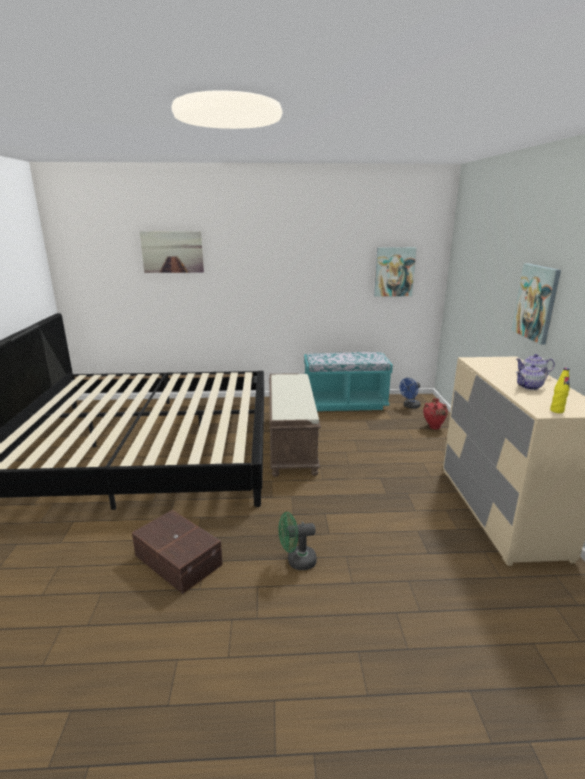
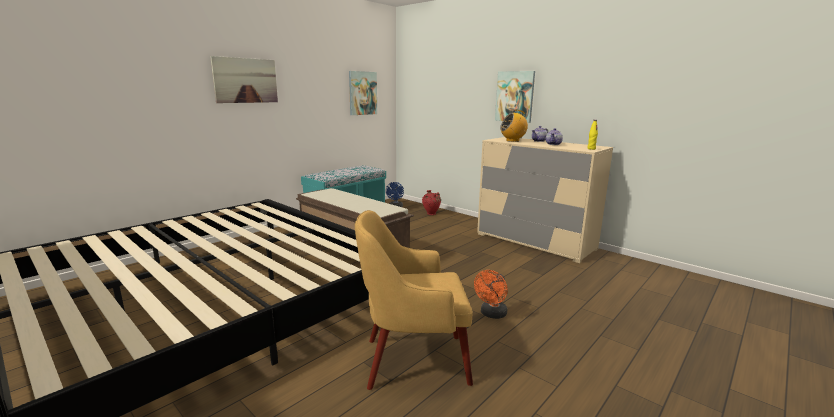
camera: 45 degrees left, 5 degrees down
brown storage box [132,510,223,594] -> yellow armchair [355,210,473,390]
picture [140,231,204,273] -> picture moved to [210,56,278,103]
green fan [279,512,317,570] -> orange fan [474,270,508,319]
none -> radio [500,110,528,142]

